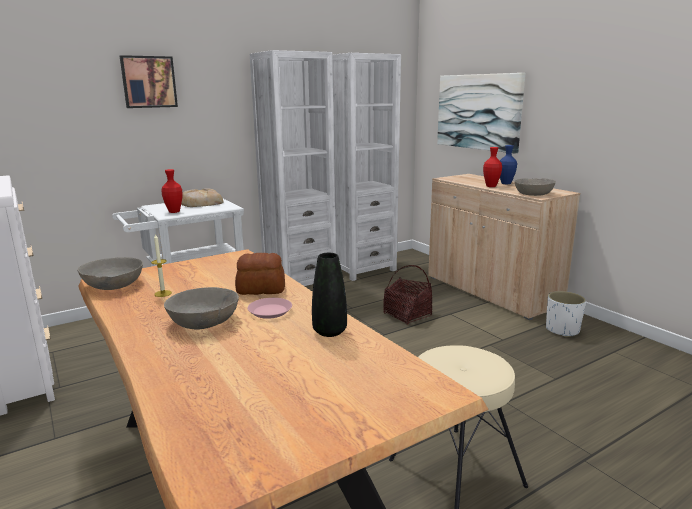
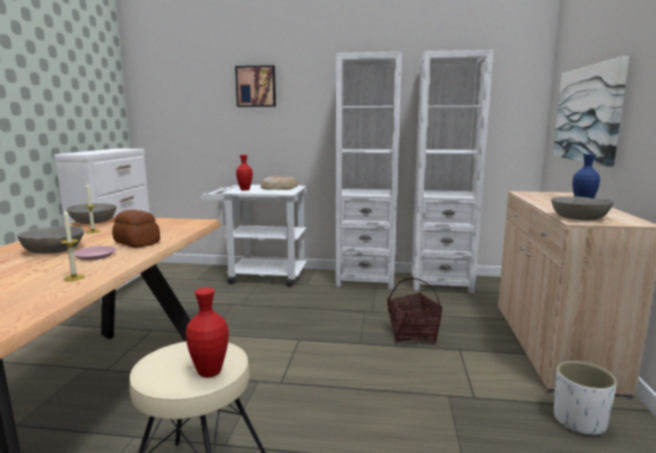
camera: 40 degrees right, 5 degrees down
black vase [312,253,347,337] -> candle [60,209,85,281]
red vase [483,147,502,187] -> red vase moved to [186,287,229,378]

